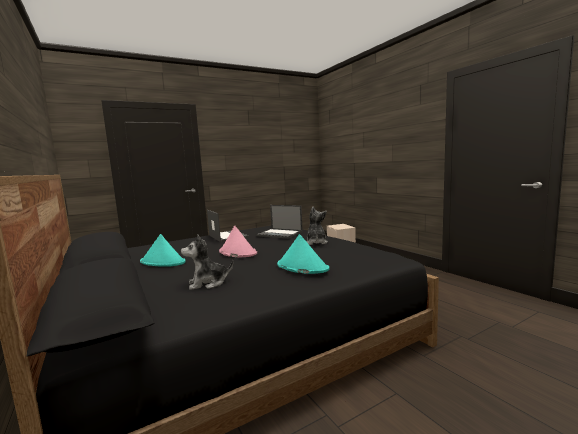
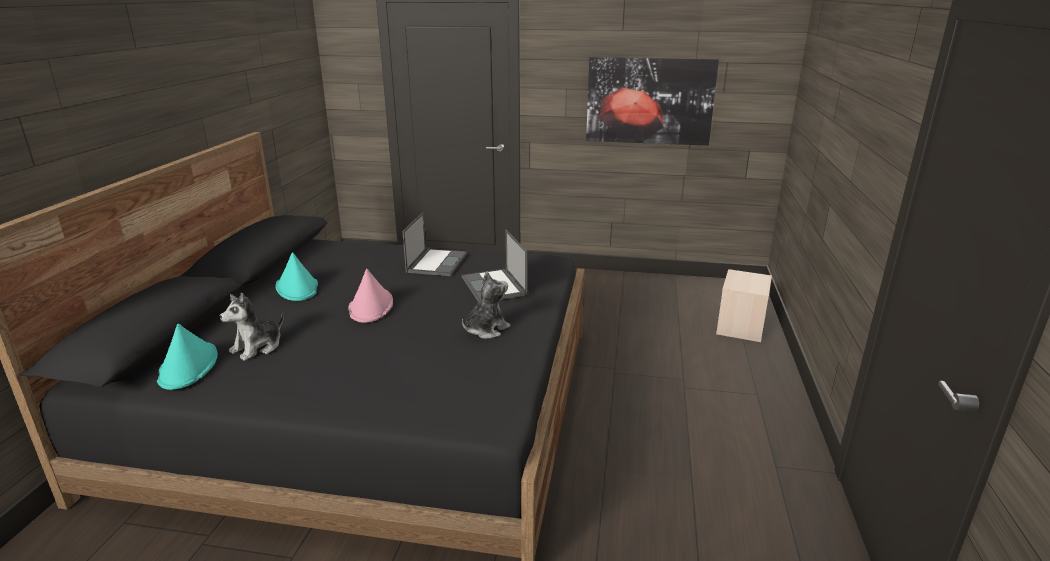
camera: 40 degrees right, 15 degrees up
plush toy [181,235,234,290] -> plush toy turned 75 degrees counterclockwise [220,293,284,361]
turquoise hat [277,234,330,274] -> turquoise hat moved to [157,324,218,390]
none -> picture [586,57,719,146]

